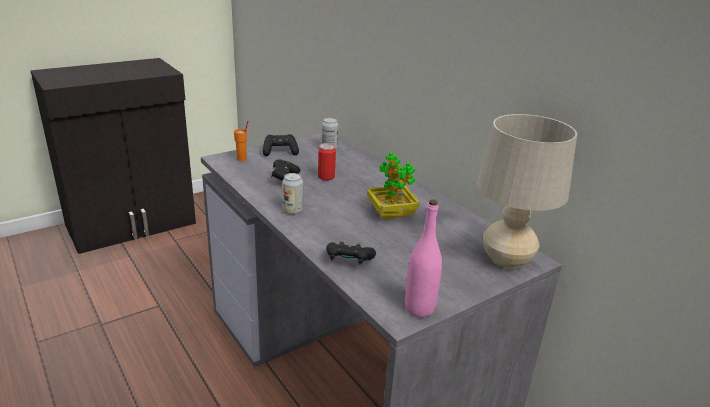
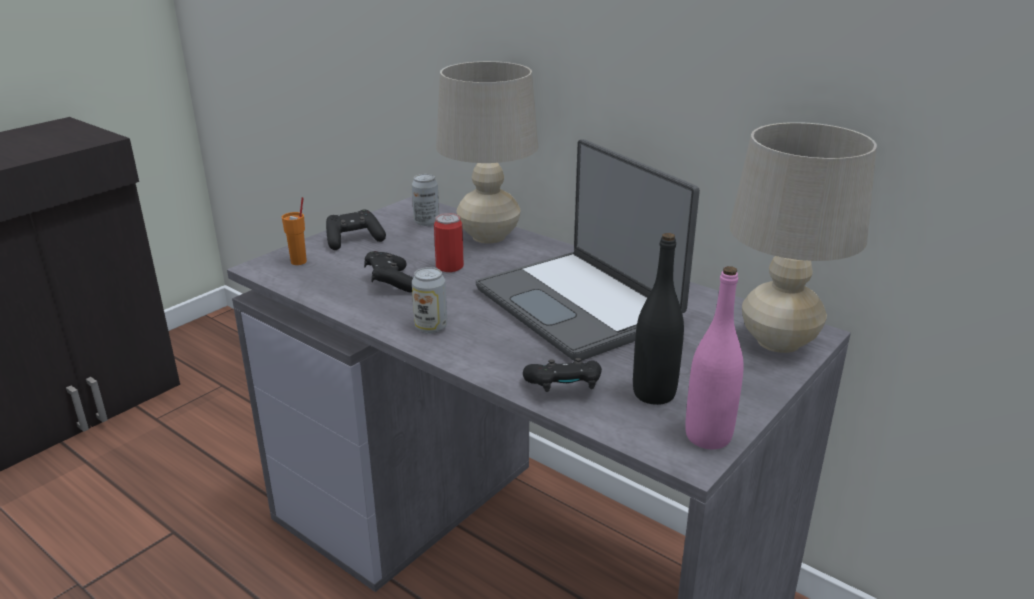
camera: 15 degrees left, 0 degrees up
potted plant [367,152,419,219] -> laptop [475,139,700,361]
none -> beige table lamp [436,61,539,244]
none -> black bottle [633,233,684,405]

